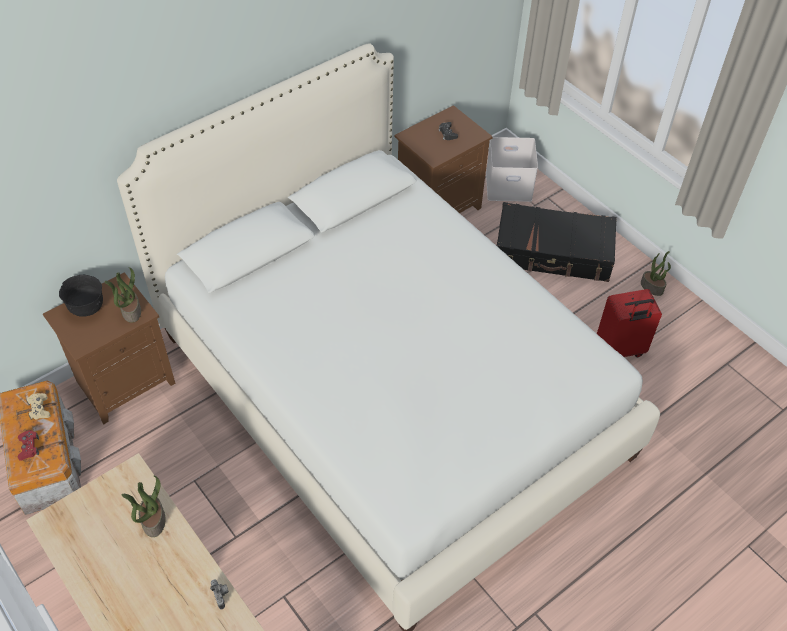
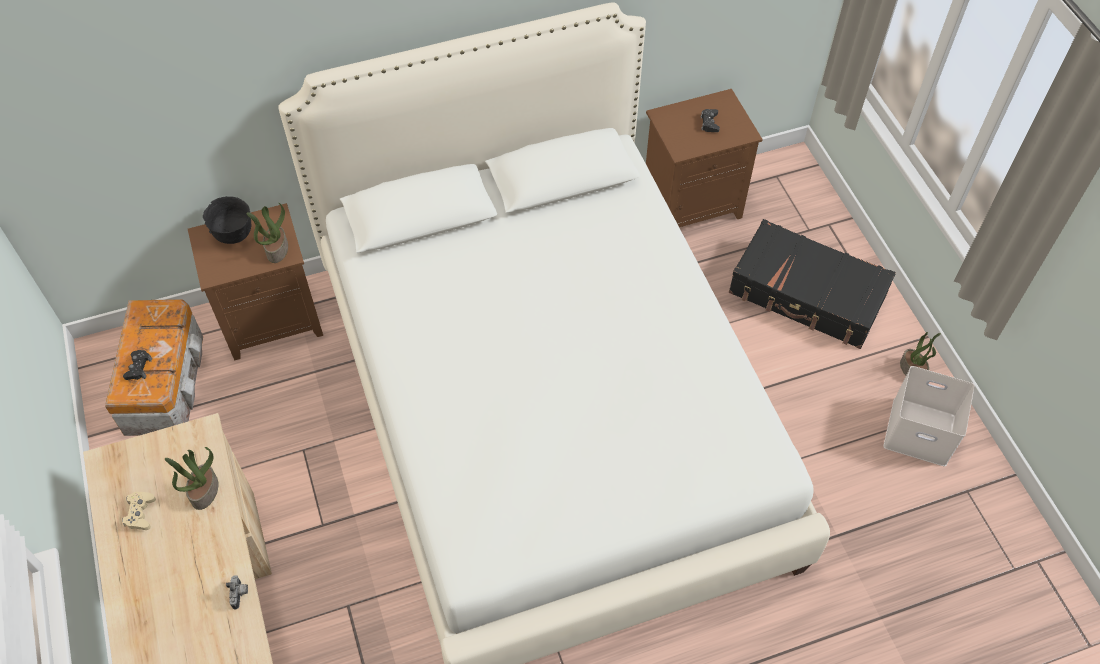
camera: 20 degrees right, 5 degrees up
red game controller [18,430,39,461] -> black game controller [123,350,152,380]
beige game controller [26,393,51,420] -> beige game controller moved to [122,492,156,530]
white storage box [486,137,538,202] -> white storage box moved to [883,366,974,467]
red suitcase [597,289,662,357] -> none

